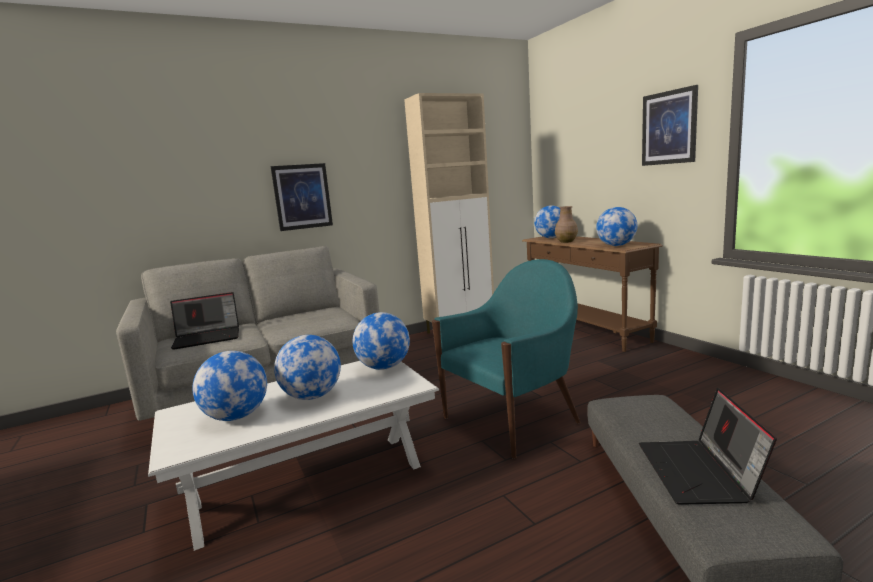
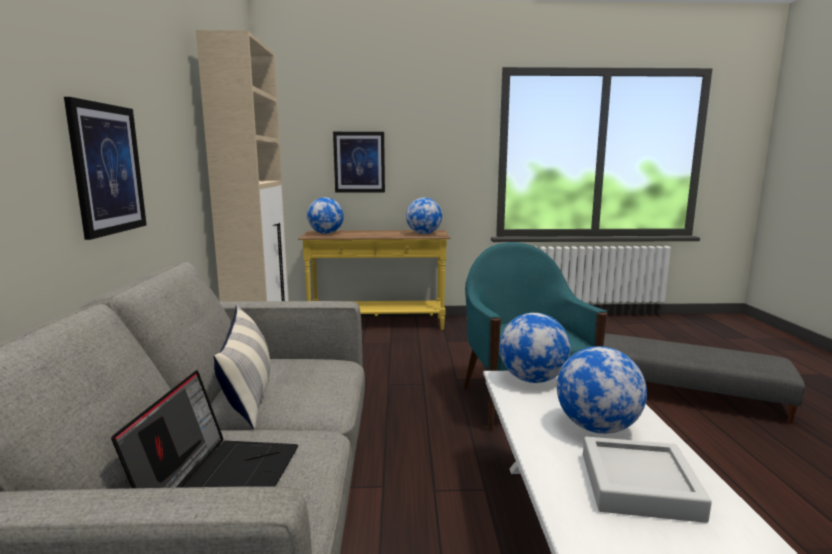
camera: 65 degrees left, 0 degrees up
globe [192,351,267,421] -> grey tray [583,437,712,523]
brown console table [522,236,663,352] -> yellow console table [298,230,451,330]
brown vase [555,206,578,243] -> none
laptop [639,388,777,505] -> none
picture [642,85,698,166] -> picture moved to [333,132,385,192]
none -> pillow [213,305,270,429]

